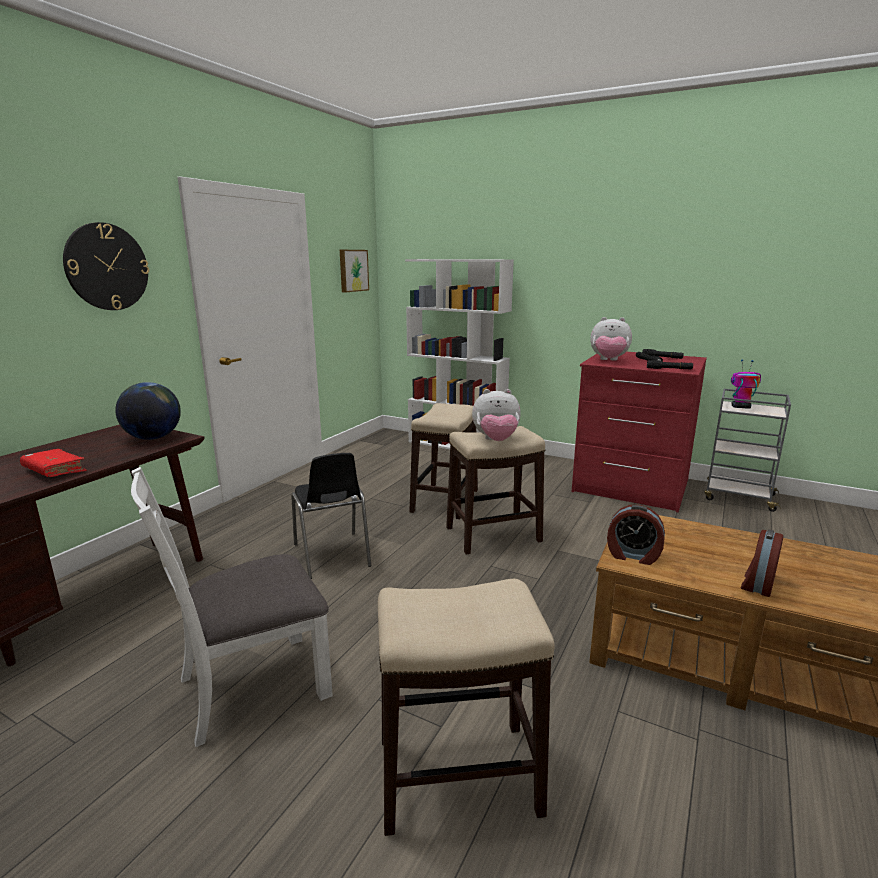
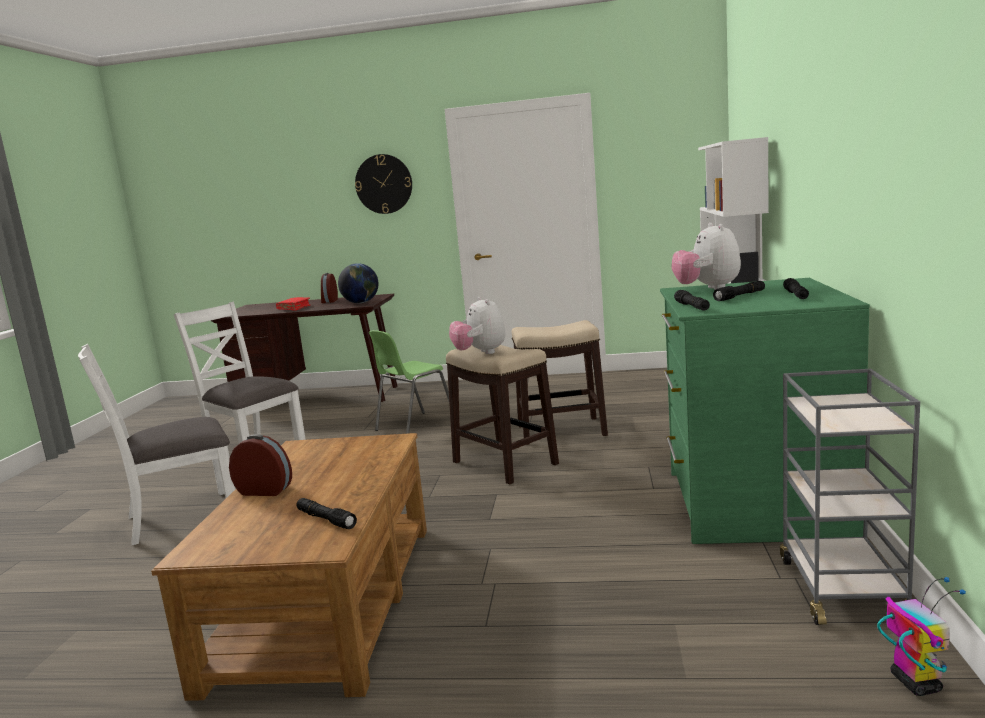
camera: 70 degrees right, 5 degrees down
black chair [291,453,371,579] -> green chair [369,330,449,434]
picture [340,250,369,292] -> none
stool [378,579,555,836] -> white chair [78,344,235,545]
red dresser [571,352,707,512] -> green dresser [660,278,870,544]
alarm clock [607,505,665,565] -> alarm clock moved to [321,273,338,303]
toy robot [731,359,761,409] -> toy robot moved to [877,577,966,696]
none -> black flashlight [297,498,357,529]

